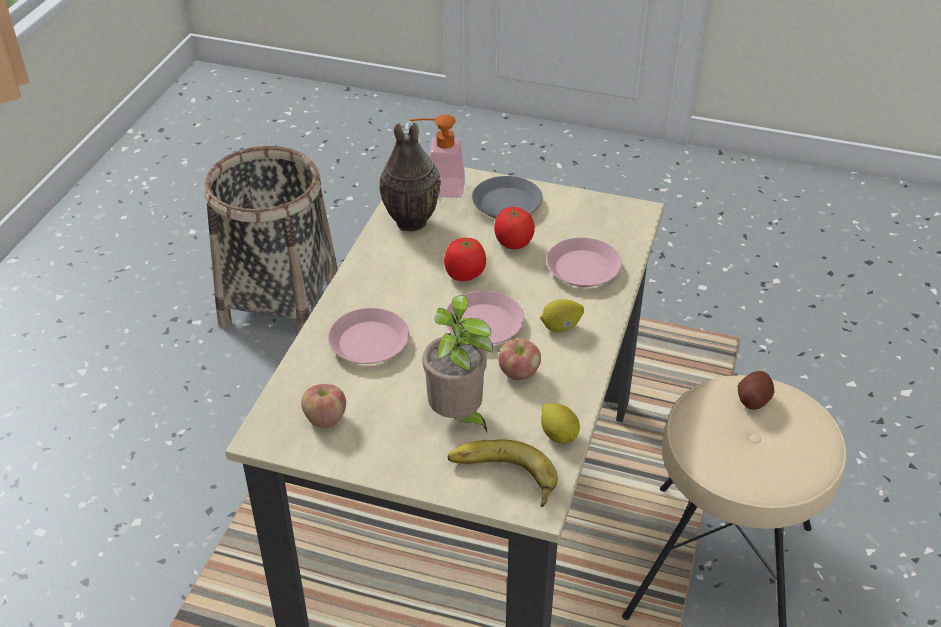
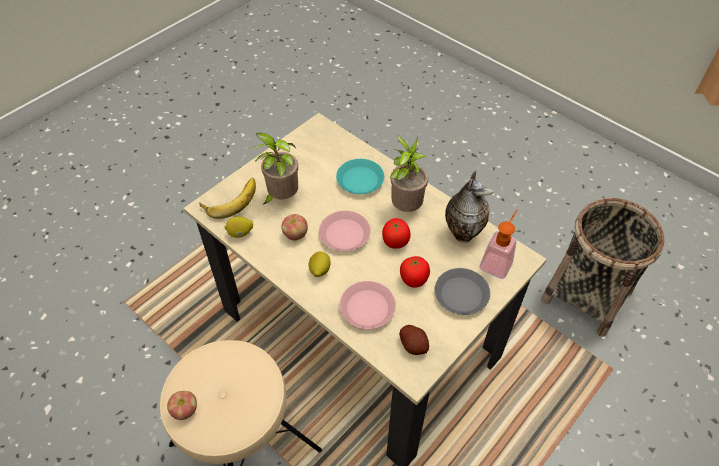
camera: 115 degrees right, 10 degrees up
apple [301,384,346,428] -> apple moved to [167,391,197,420]
pink plate [328,308,409,364] -> turquoise plate [336,159,384,194]
potato [738,371,774,410] -> potato moved to [399,325,429,355]
none -> potted plant [390,135,428,212]

